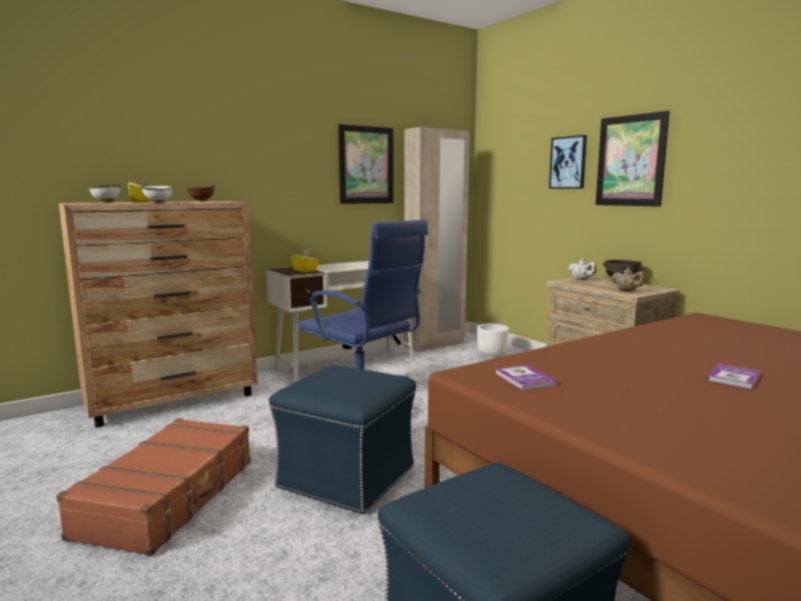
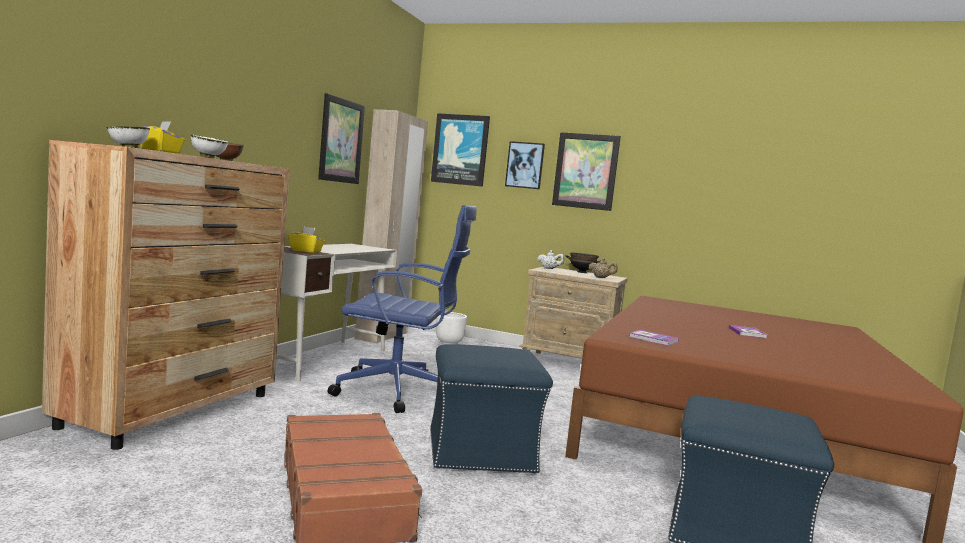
camera: 35 degrees left, 5 degrees down
none -> picture [431,113,490,187]

